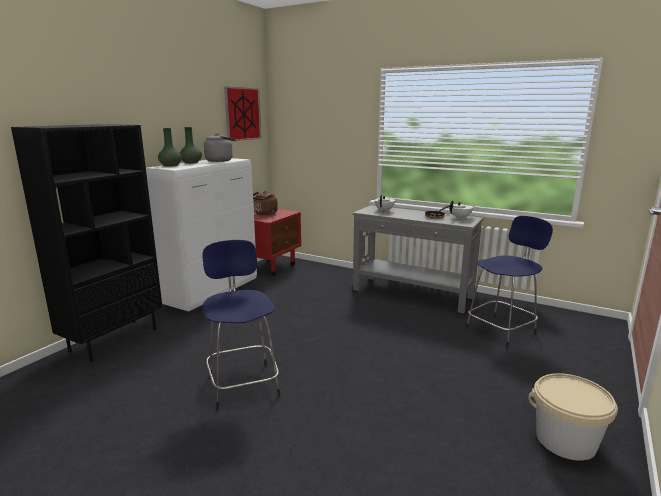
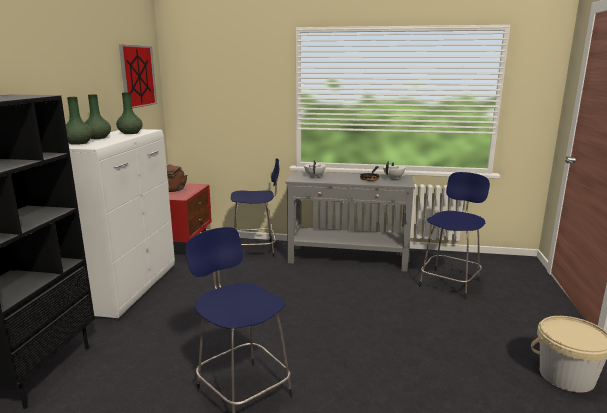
camera: 20 degrees left, 0 degrees up
grey kettle [204,133,236,162] -> green vase [116,92,143,134]
none -> blue stool [231,158,279,258]

